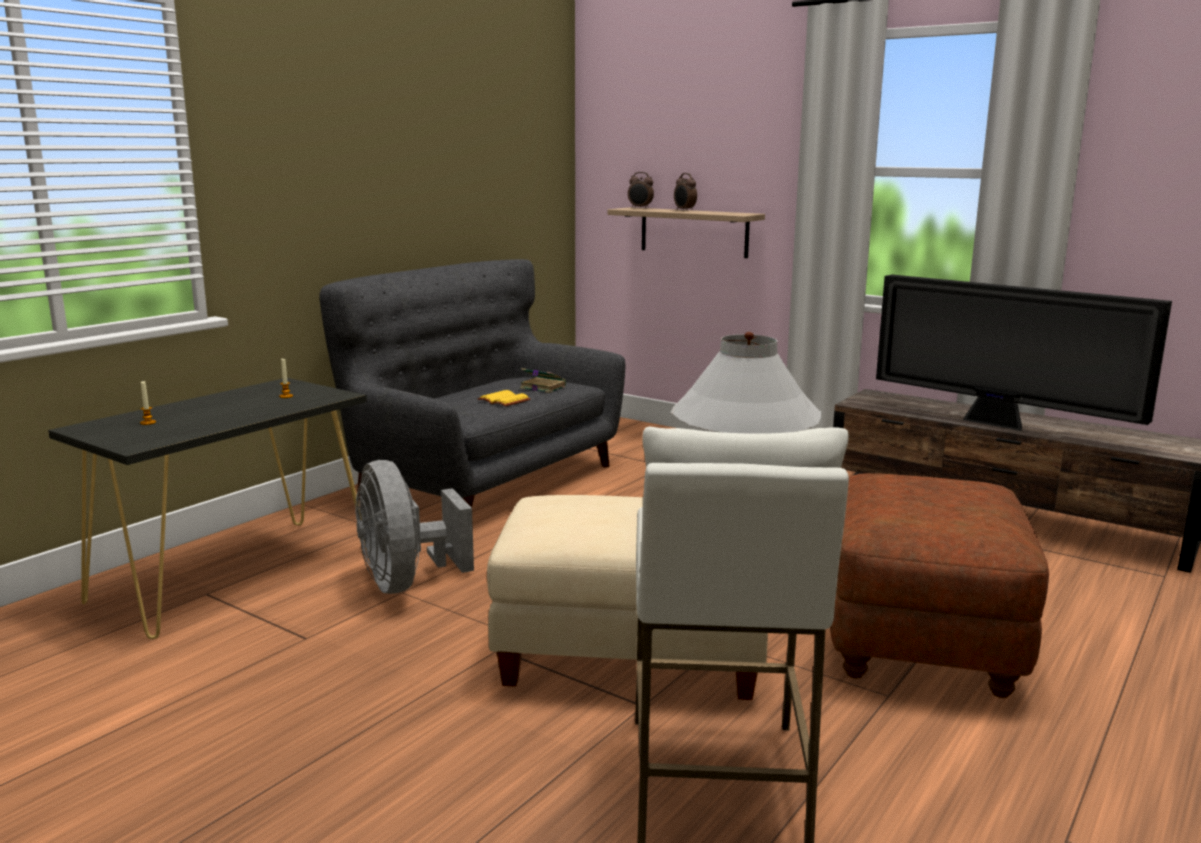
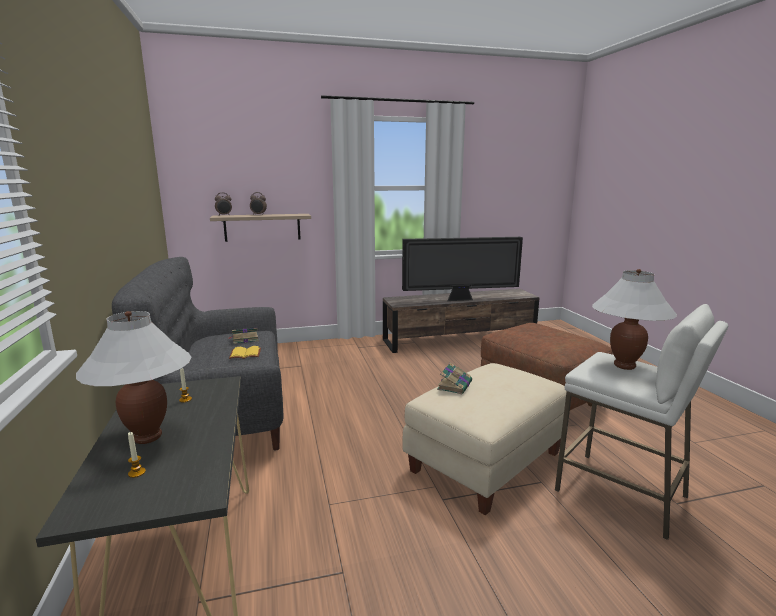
camera: 50 degrees left, 0 degrees up
grey fan [356,460,474,594] -> none
none -> white table lamp [76,311,191,444]
none -> book [437,363,472,394]

